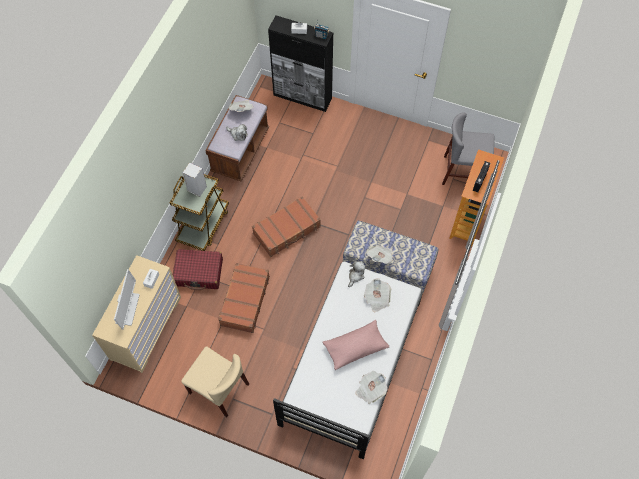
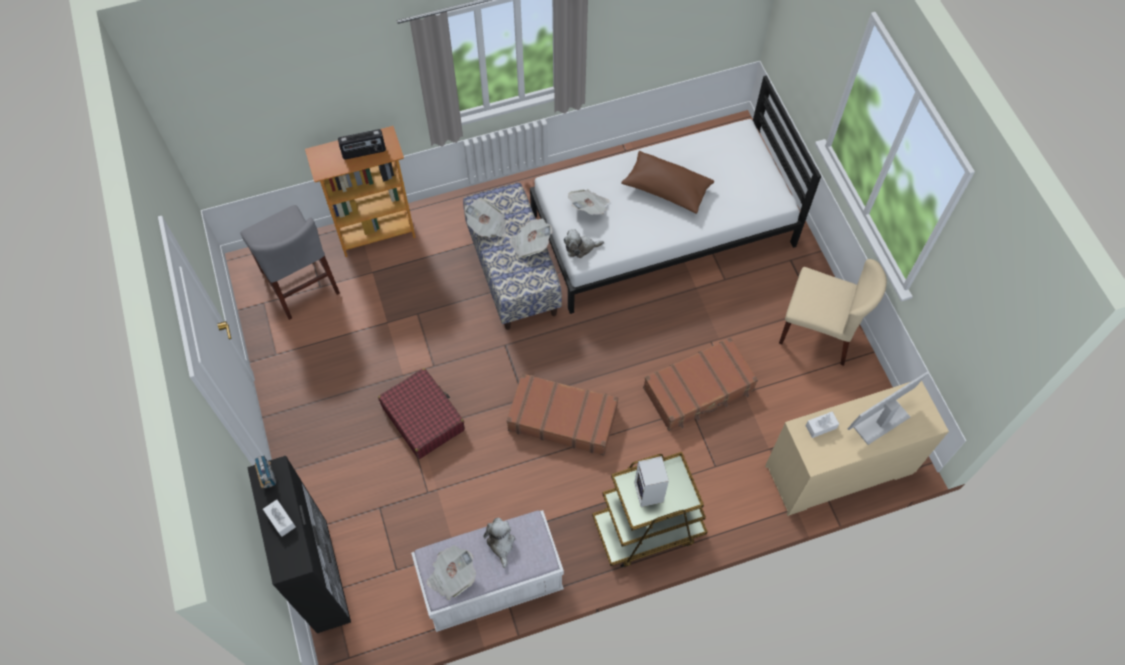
camera: 130 degrees left, 0 degrees up
red suitcase [173,249,223,290] -> red suitcase moved to [378,368,465,459]
beige chair [181,346,249,417] -> beige chair turned 120 degrees clockwise [779,259,887,366]
brown bench [205,95,269,181] -> white bench [411,510,564,632]
pink pillow [323,320,389,370] -> brown pillow [621,151,714,214]
newspaper [355,371,387,404] -> newspaper moved to [465,199,506,238]

